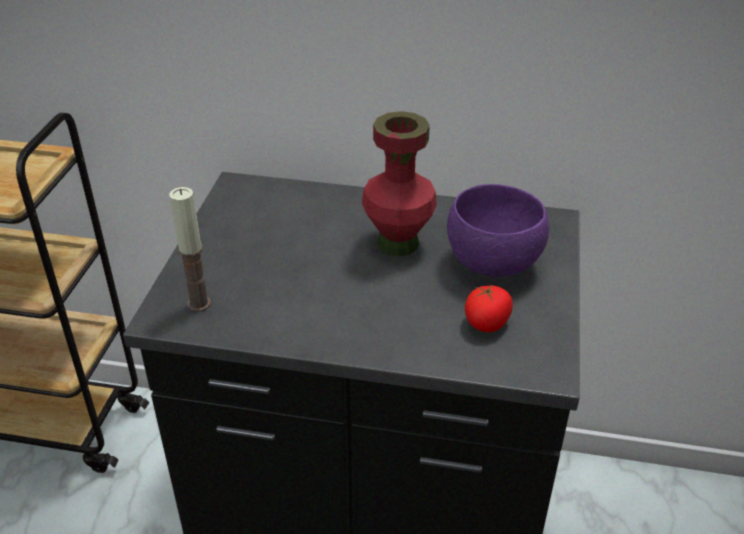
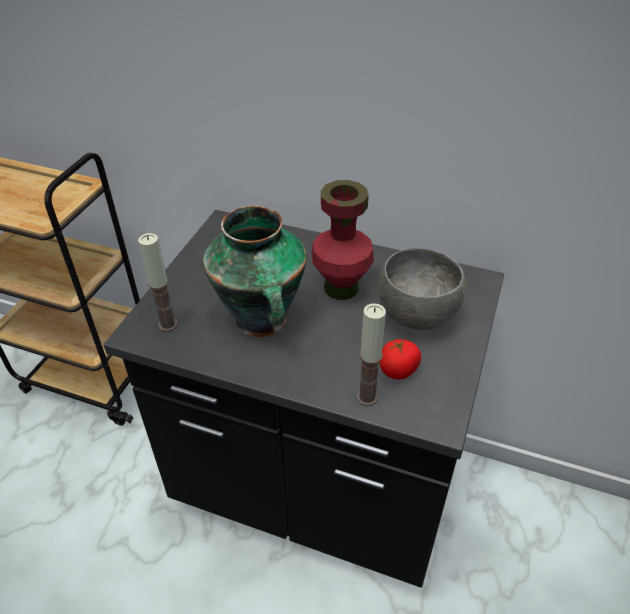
camera: 10 degrees right, 5 degrees up
purple bowl [447,184,549,277] -> grey bowl [378,248,466,330]
none -> vase [203,205,307,337]
none -> candle [357,303,386,406]

